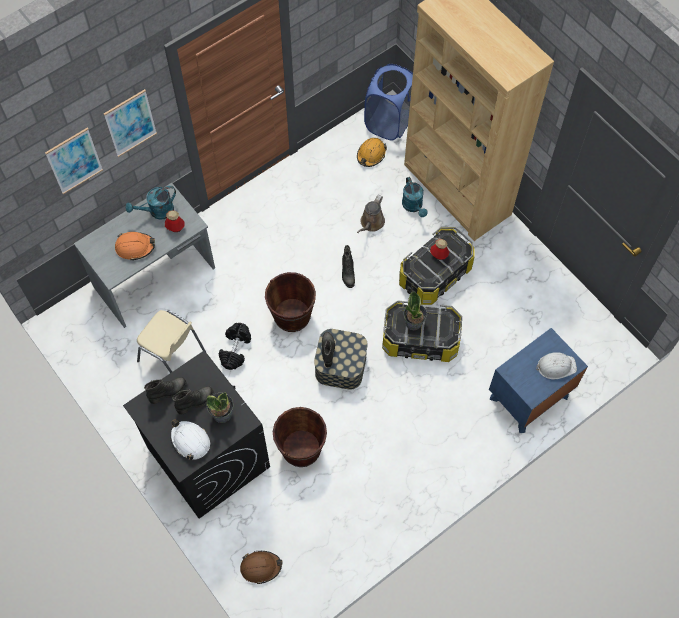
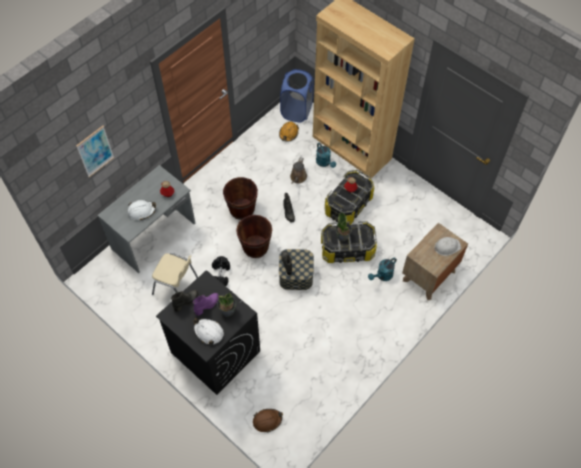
camera: 10 degrees left, 5 degrees down
picture [104,89,157,157] -> none
orange hard hat [115,232,155,260] -> white hard hat [128,200,156,220]
turquoise watering can [126,186,176,220] -> turquoise watering can moved to [368,257,397,281]
black boot [172,386,213,415] -> purple boot [193,293,219,316]
brown bucket [273,407,327,467] -> brown bucket moved to [223,177,258,220]
blue nightstand [489,328,588,433] -> brown nightstand [402,223,468,300]

